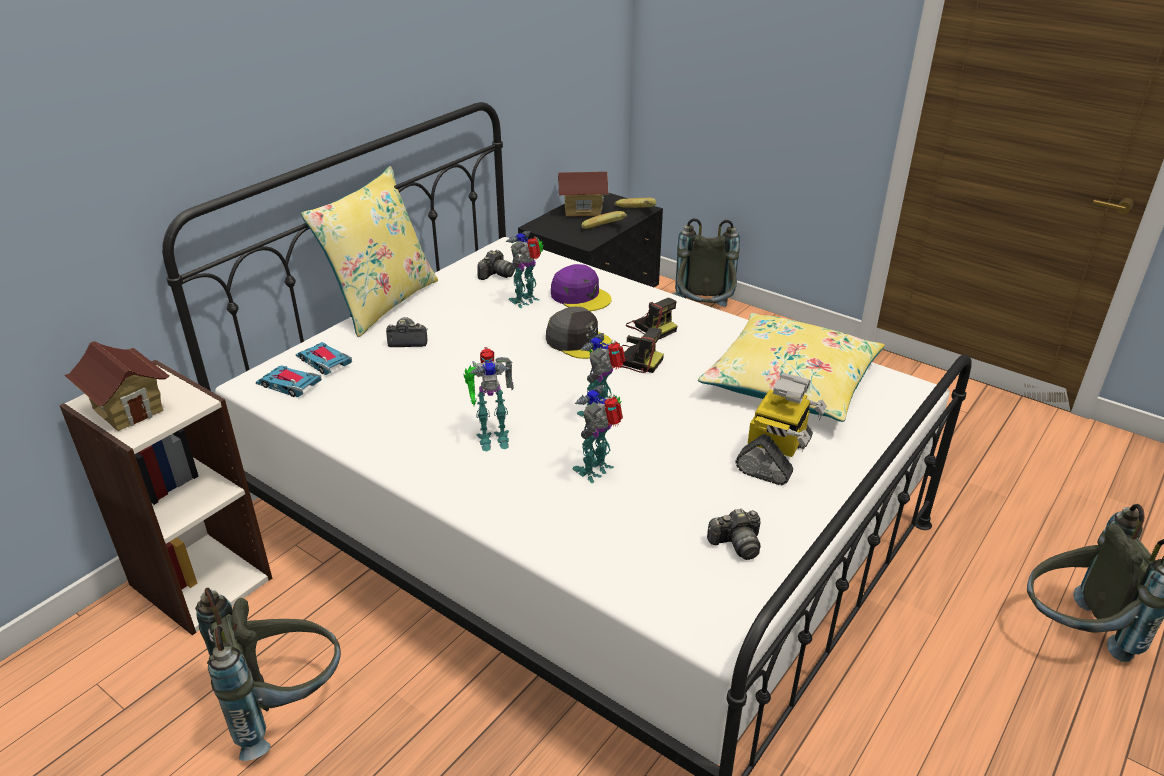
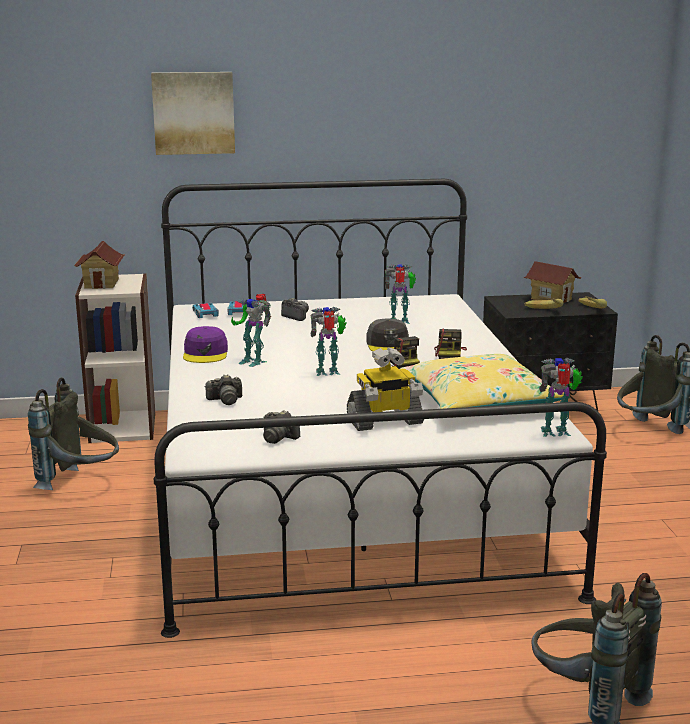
camera: 45 degrees right, 15 degrees down
yellow pillow [301,166,438,337] -> none
camera [477,250,515,280] -> camera moved to [204,374,242,405]
purple cap [551,264,612,311] -> purple cap moved to [183,326,228,363]
toy robot [573,385,623,483] -> toy robot moved to [539,358,583,437]
none -> picture [151,72,235,155]

